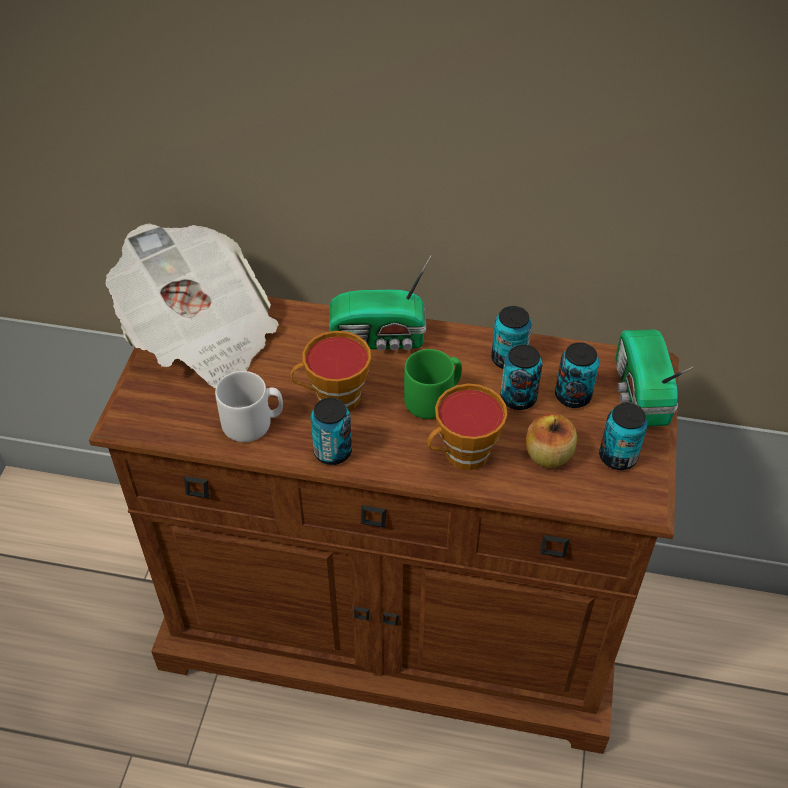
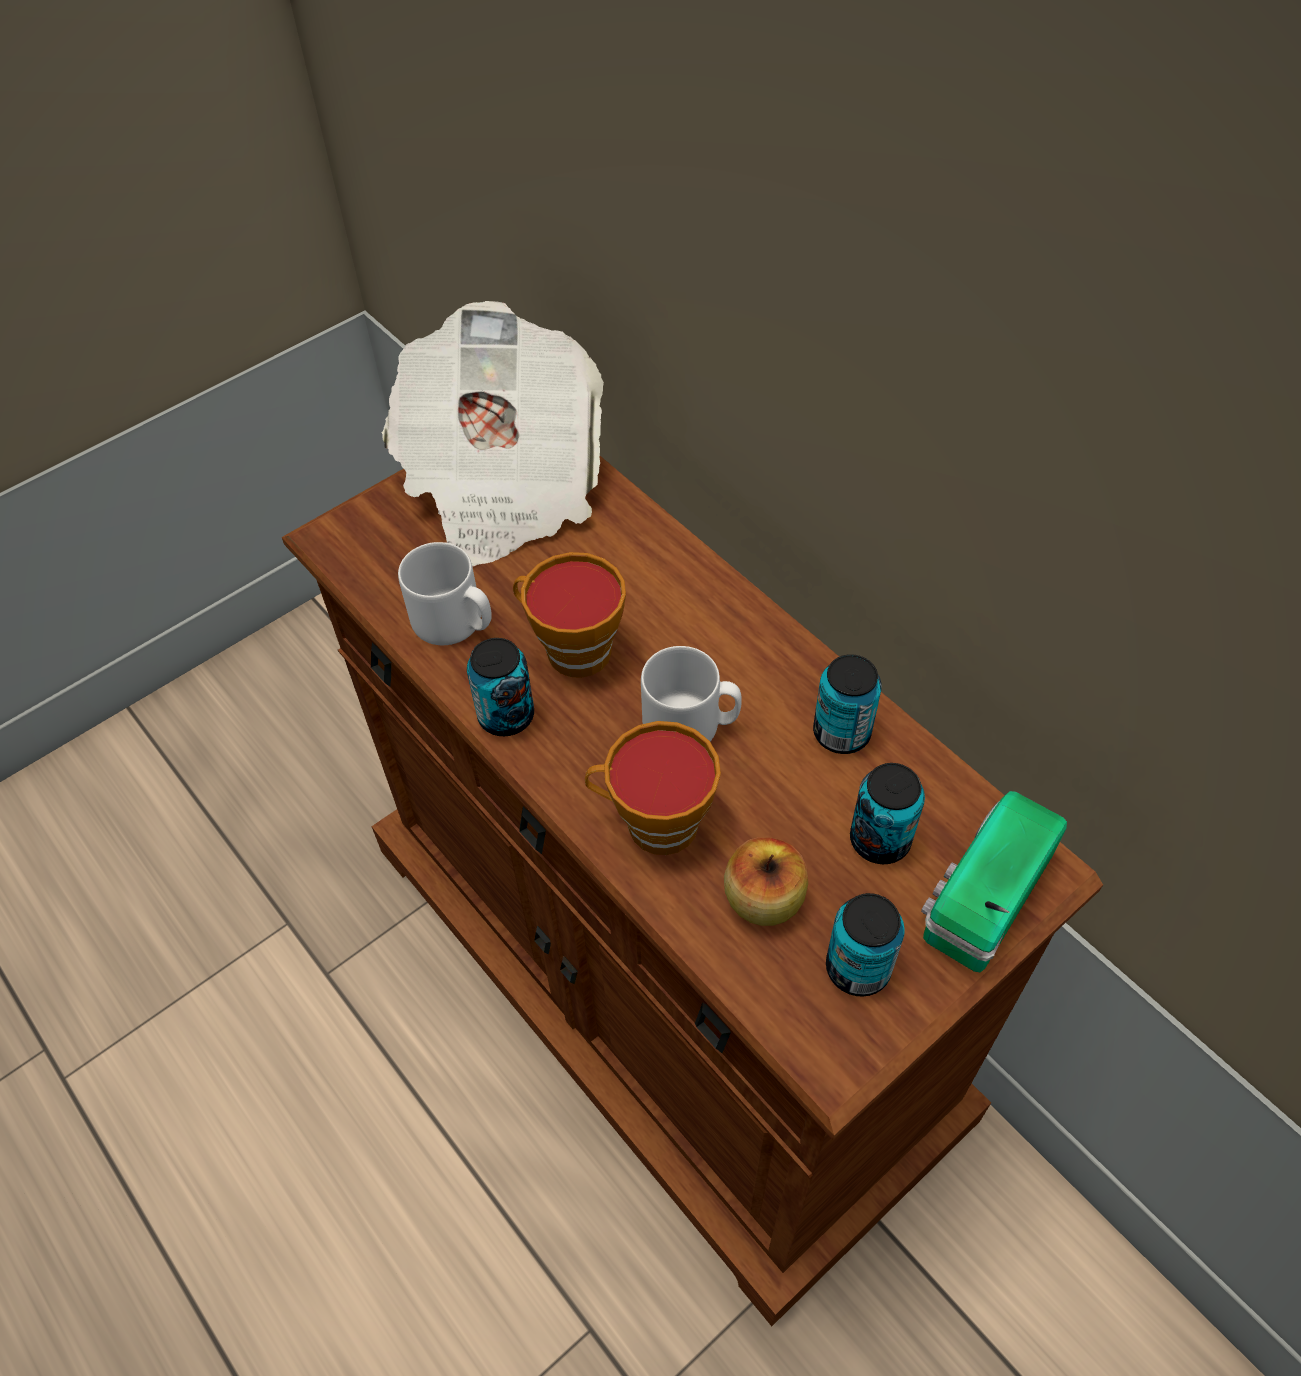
camera: 40 degrees right, 5 degrees up
radio [329,255,432,351] -> none
green mug [404,349,462,419] -> grey mug [641,646,742,742]
can [500,344,543,410] -> none

